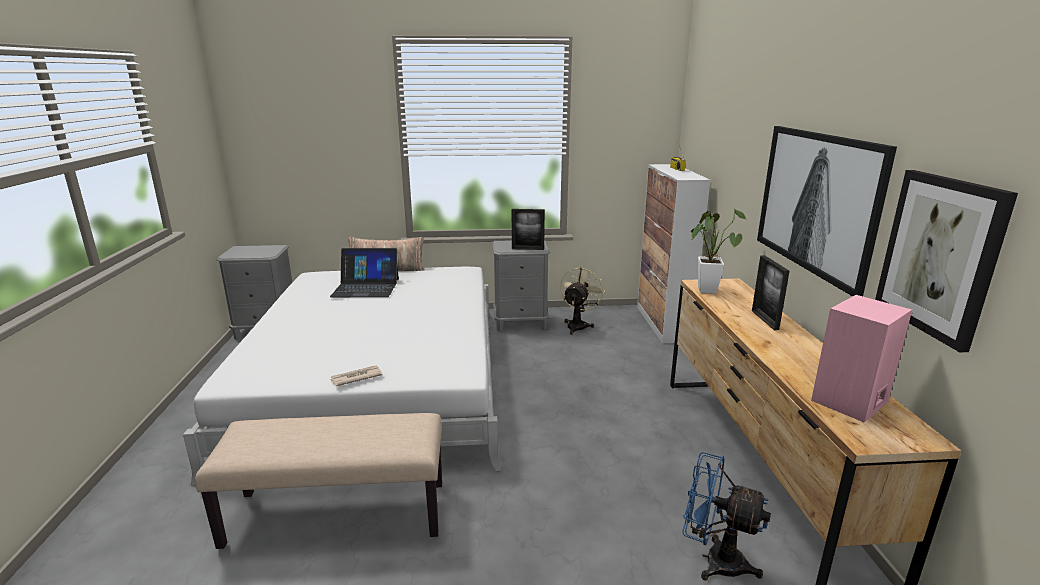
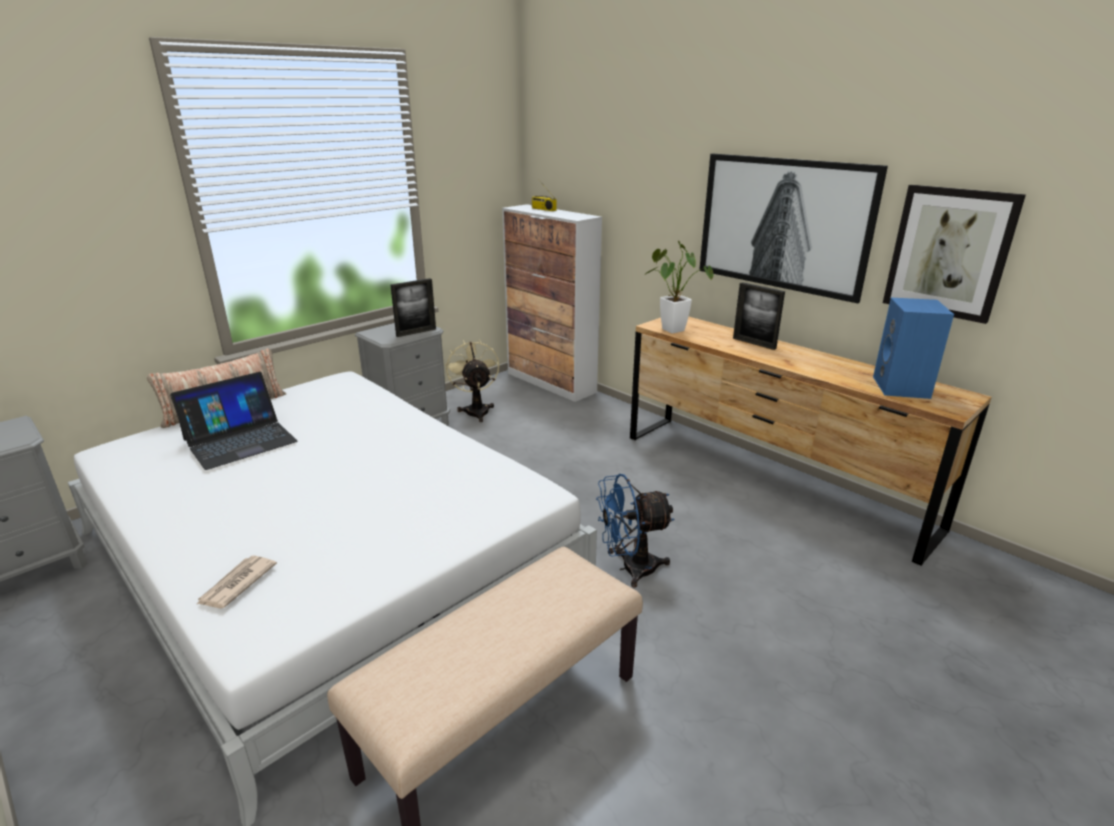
camera: 40 degrees left, 5 degrees up
newspaper [330,365,383,386] -> newspaper moved to [197,555,277,609]
blue fan [682,452,771,580] -> blue fan moved to [596,474,674,588]
pink speaker [811,295,912,422] -> blue speaker [873,298,954,399]

